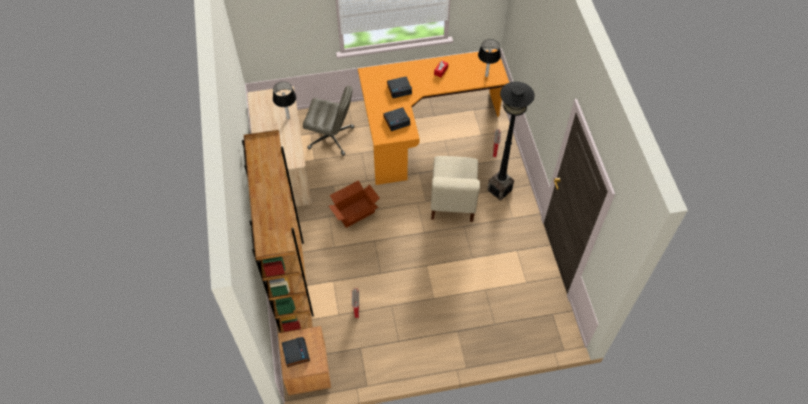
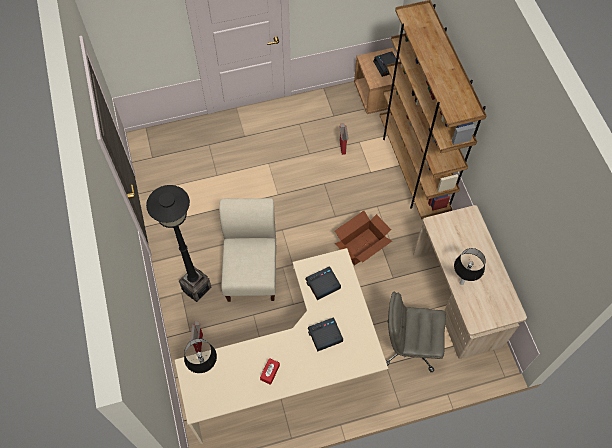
camera: 175 degrees right, 5 degrees up
orange desk [358,49,509,185] -> beige desk [174,248,388,444]

